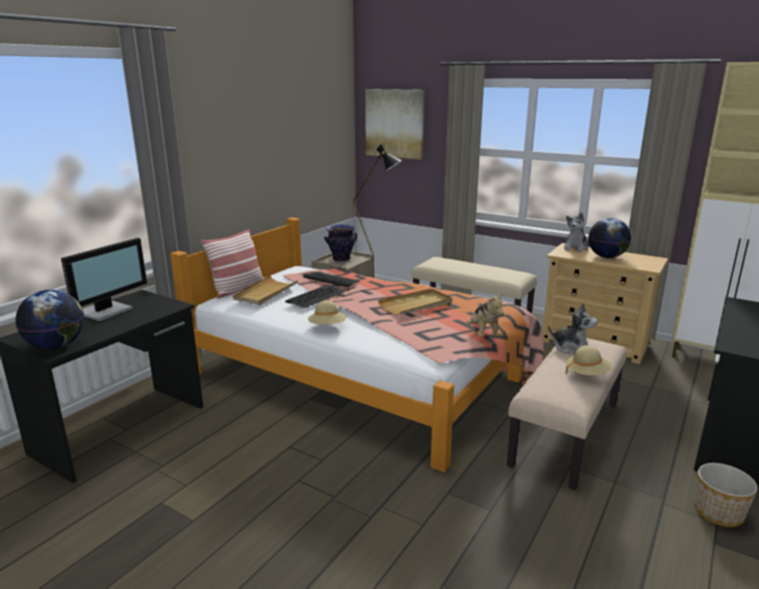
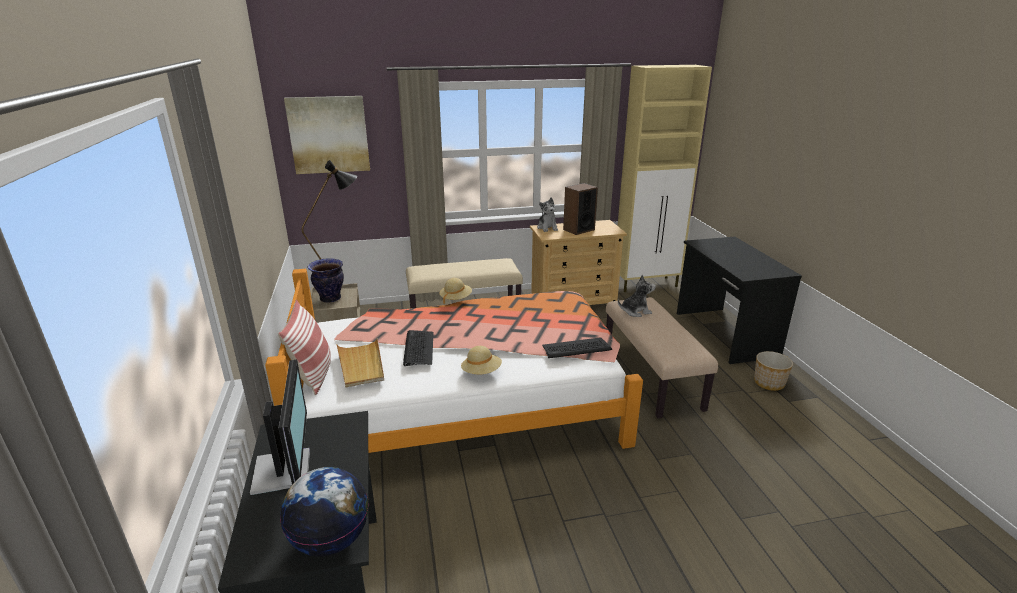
camera: 45 degrees left, 5 degrees up
keyboard [303,272,360,287] -> keyboard moved to [542,337,612,358]
beige tray [378,289,452,315] -> none
plush toy [467,293,504,337] -> none
beige hat [566,345,612,375] -> beige hat moved to [439,278,472,305]
globe [588,218,631,258] -> speaker [563,183,598,235]

